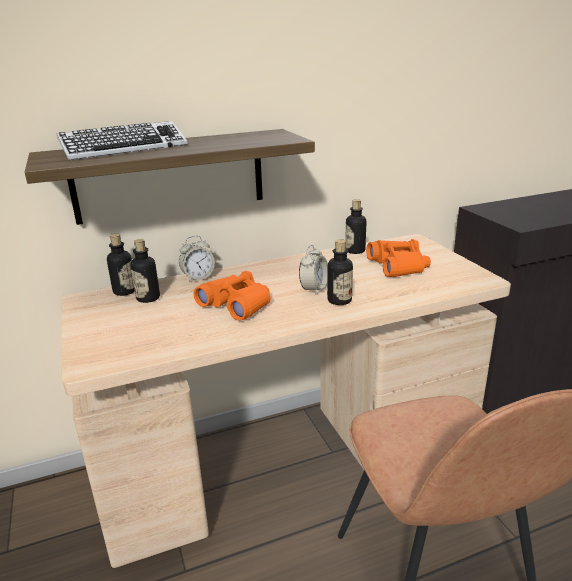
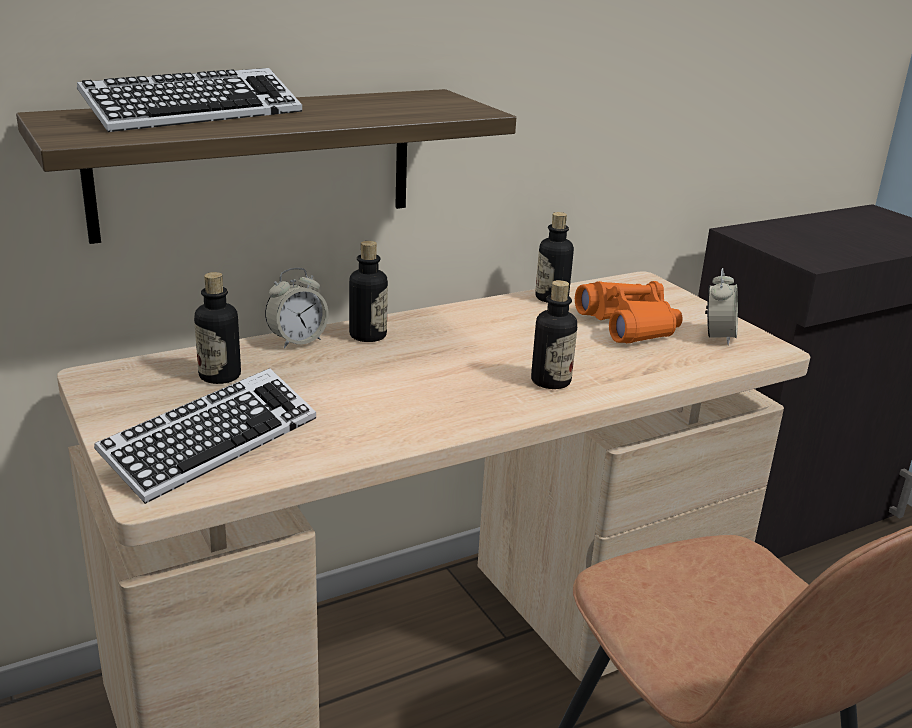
camera: 10 degrees left, 0 degrees up
bottle [107,234,135,296] -> bottle moved to [349,241,388,342]
orange binoculars [193,271,270,321] -> none
alarm clock [299,245,328,294] -> alarm clock moved to [705,268,738,345]
none -> keyboard [94,368,316,504]

